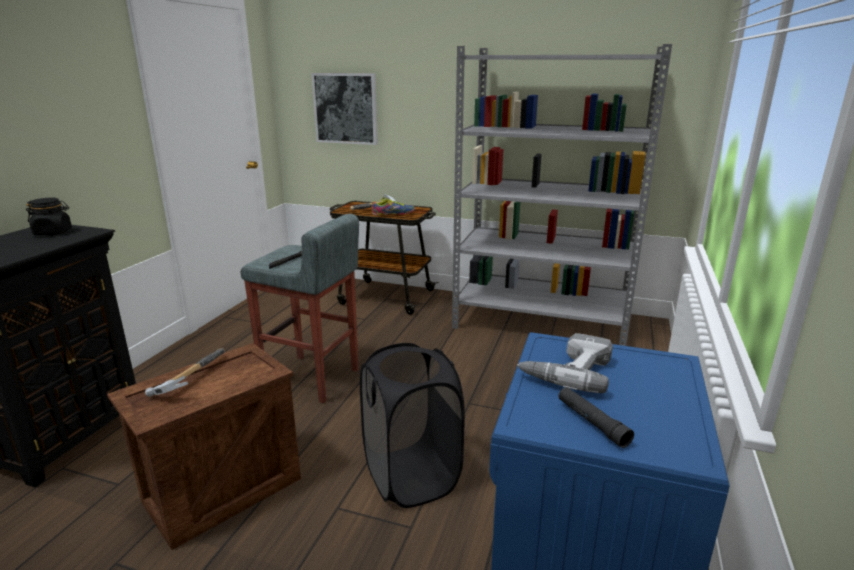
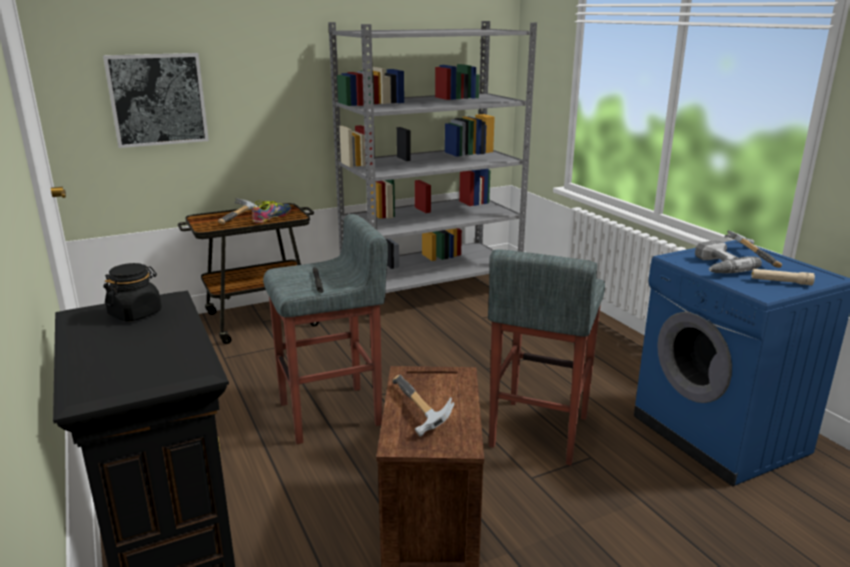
camera: 45 degrees left, 0 degrees up
black laundry basket [360,343,465,508] -> grey stool [488,249,605,465]
black flashlight [559,387,634,448] -> beige flashlight [751,269,815,285]
none -> hammer [724,230,782,268]

